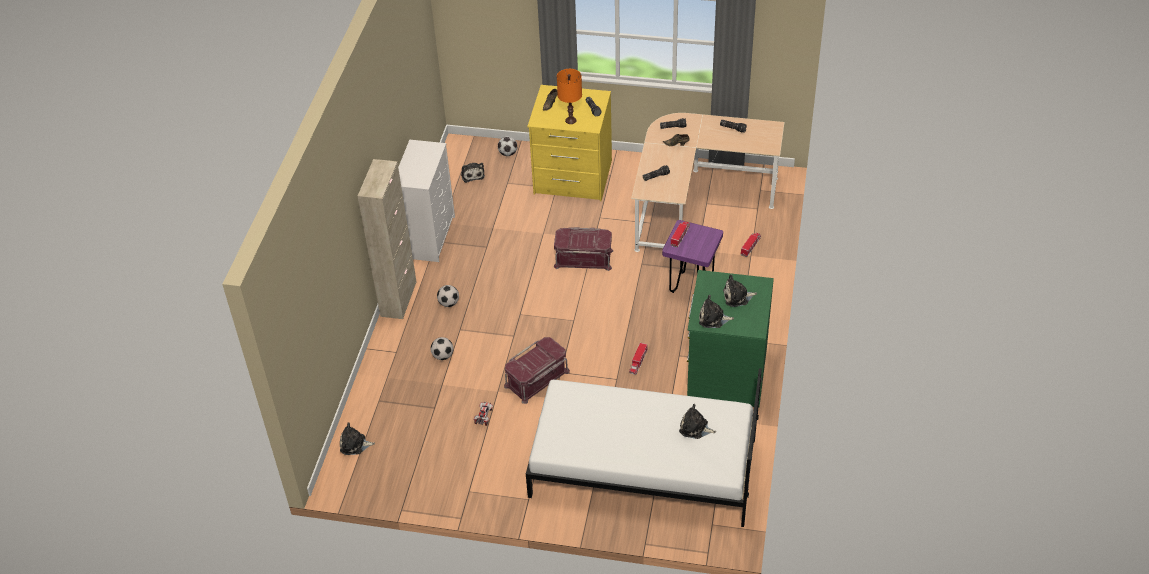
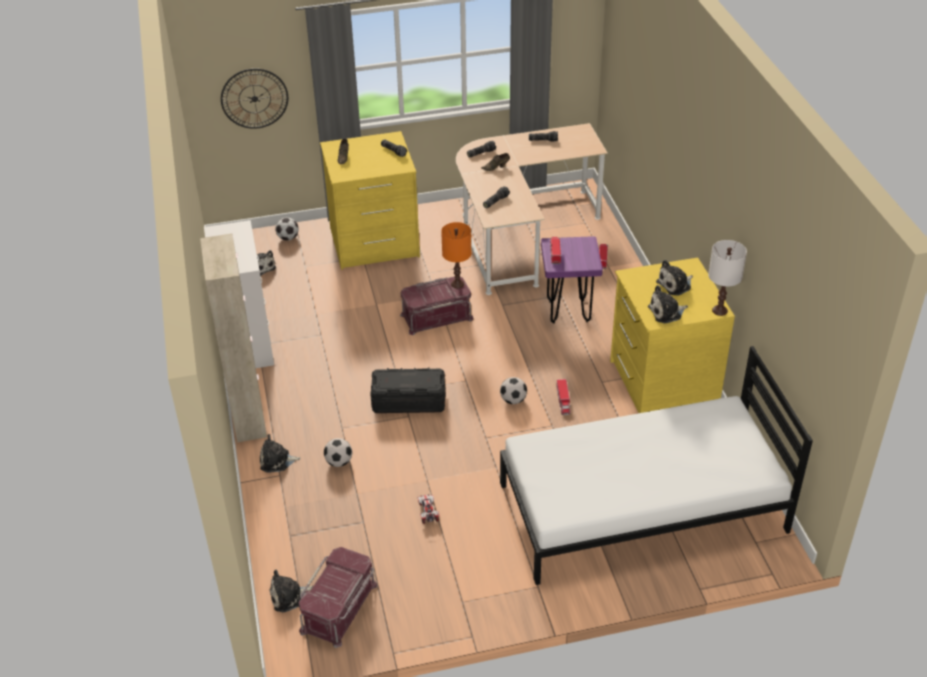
camera: 25 degrees left, 5 degrees down
football [437,285,459,307] -> football moved to [500,377,527,404]
red storage box [504,337,570,404] -> red storage box moved to [298,547,377,648]
orange table lamp [557,69,582,124] -> orange table lamp moved to [441,222,471,288]
plush toy [679,404,716,439] -> plush toy moved to [260,434,301,473]
green dresser [687,270,774,408] -> yellow dresser [610,257,735,413]
none -> wall clock [221,68,288,129]
none -> black storage box [370,367,445,413]
none -> white table lamp [708,240,747,316]

